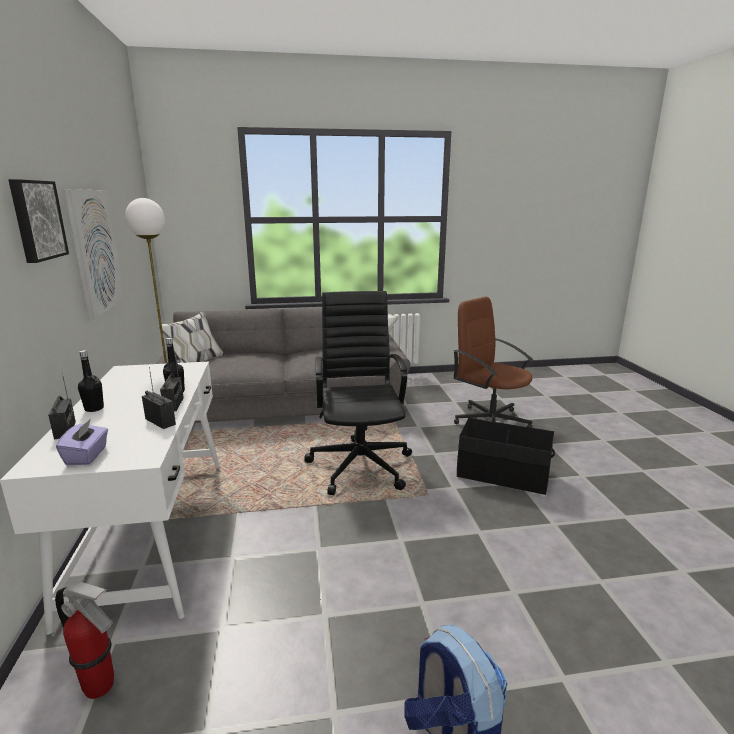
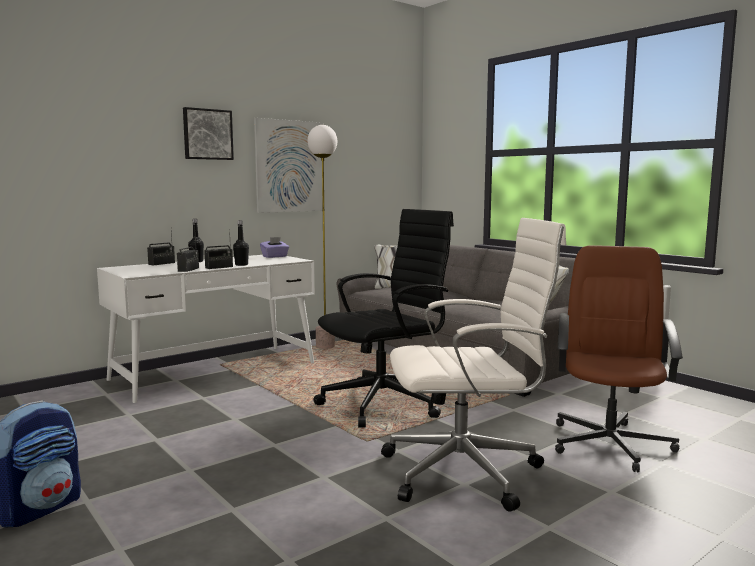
camera: 60 degrees right, 10 degrees down
fire extinguisher [55,582,114,699] -> none
purple tissue box [56,419,108,465] -> purple tissue box moved to [260,237,289,258]
black storage box [457,418,555,495] -> white office chair [381,218,566,512]

